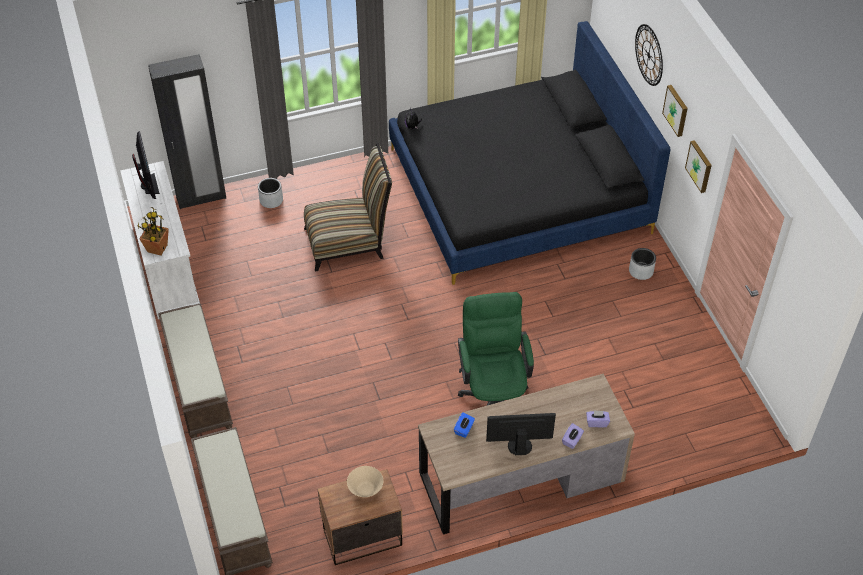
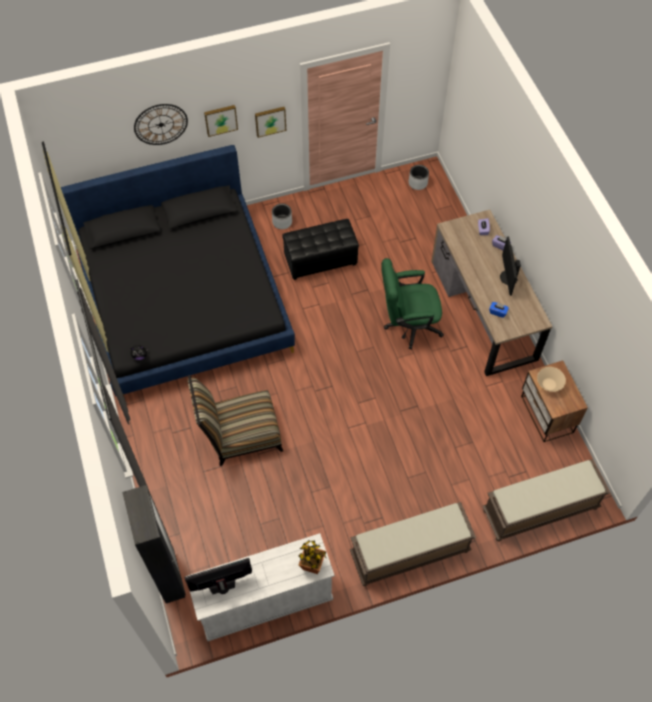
camera: 90 degrees left, 10 degrees up
grey planter [258,178,283,208] -> grey planter moved to [409,165,429,190]
chair [304,143,392,272] -> chair turned 90 degrees counterclockwise [187,375,283,466]
none -> black ottoman [282,219,359,280]

